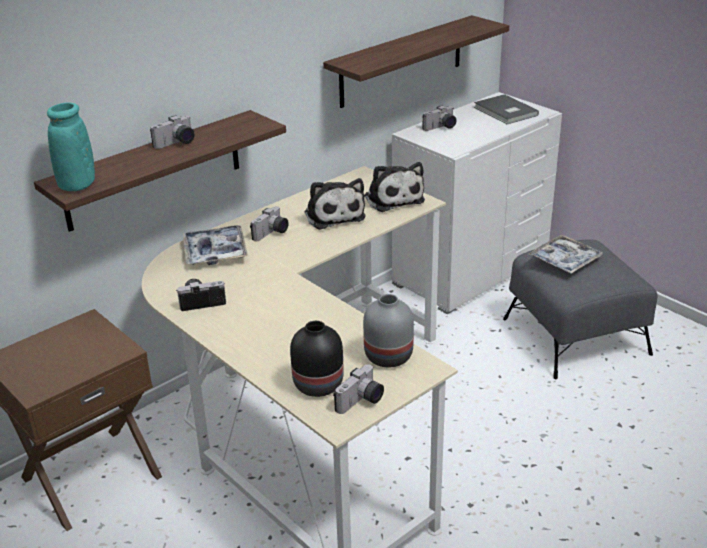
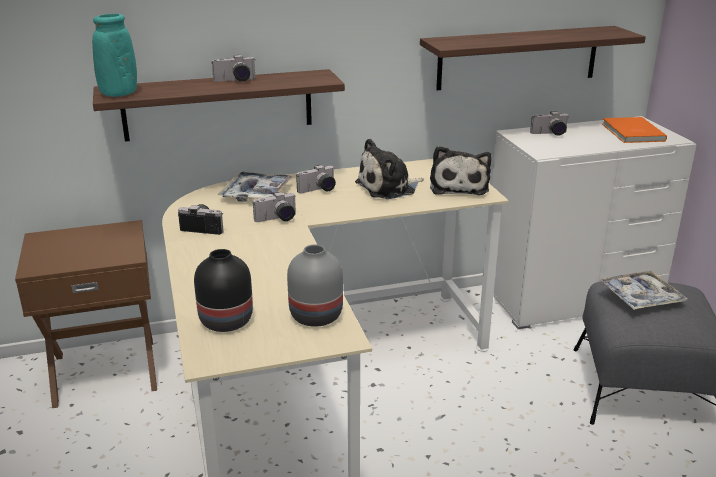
camera: 25 degrees right, 5 degrees down
plush toy [305,178,366,230] -> plush toy turned 60 degrees clockwise [355,138,424,199]
camera [333,364,384,414] -> camera moved to [253,192,296,222]
grey book [474,94,539,124] -> orange book [602,117,667,143]

